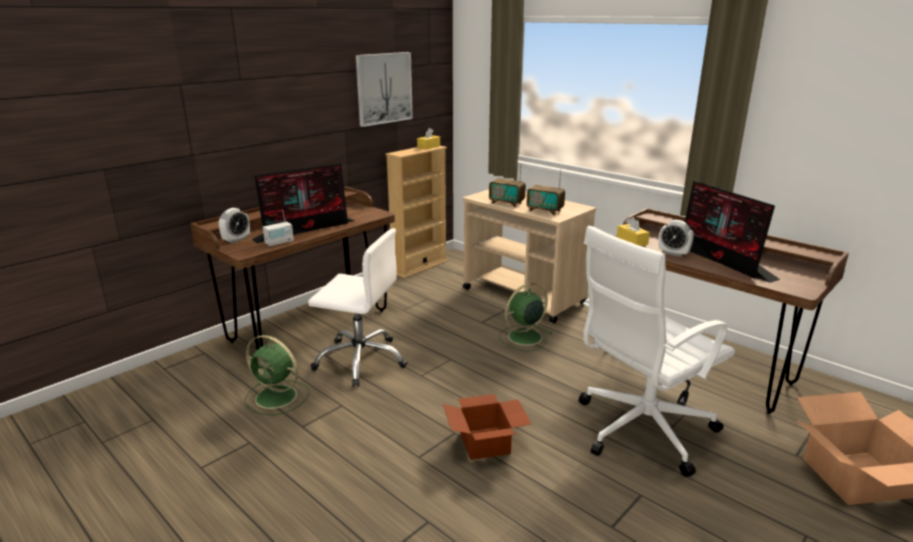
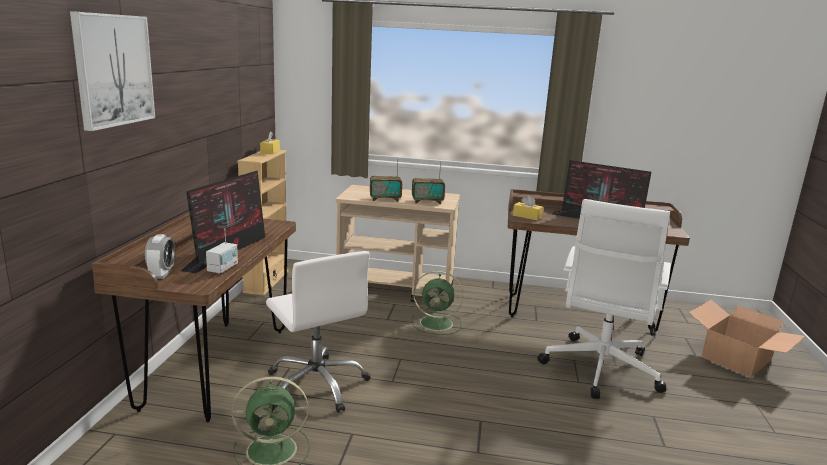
camera: 35 degrees left, 5 degrees down
white office chair [308,228,407,387] -> white office chair turned 75 degrees clockwise [266,251,370,413]
picture [356,52,413,127] -> picture moved to [70,11,155,131]
cardboard box [443,394,532,460] -> none
green fan [499,283,552,351] -> green fan turned 105 degrees counterclockwise [412,271,463,335]
alarm clock [659,220,693,257] -> none

